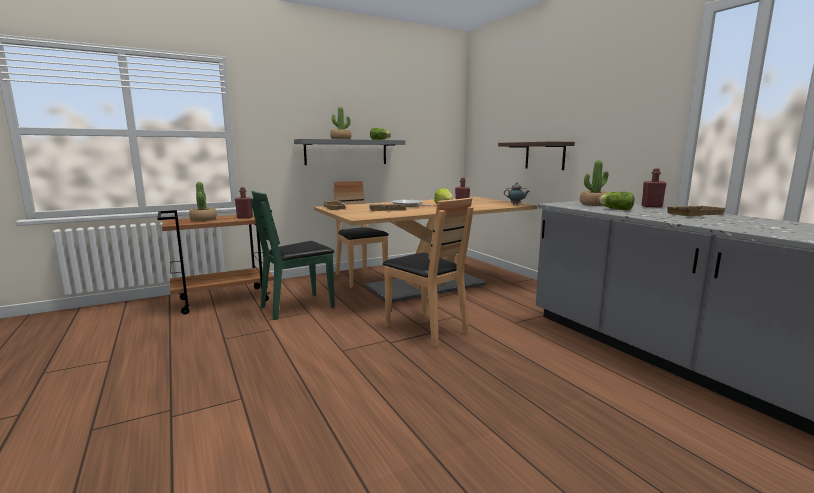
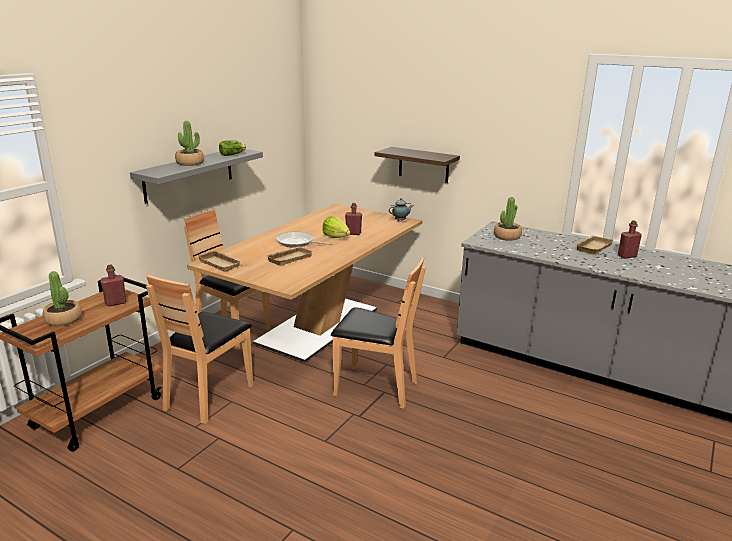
camera: 30 degrees left, 10 degrees up
green chair [250,191,335,320] -> brown chair [146,275,253,424]
lettuce [599,192,634,210] -> none
red bottle [641,168,667,207] -> red bottle moved to [618,220,642,259]

